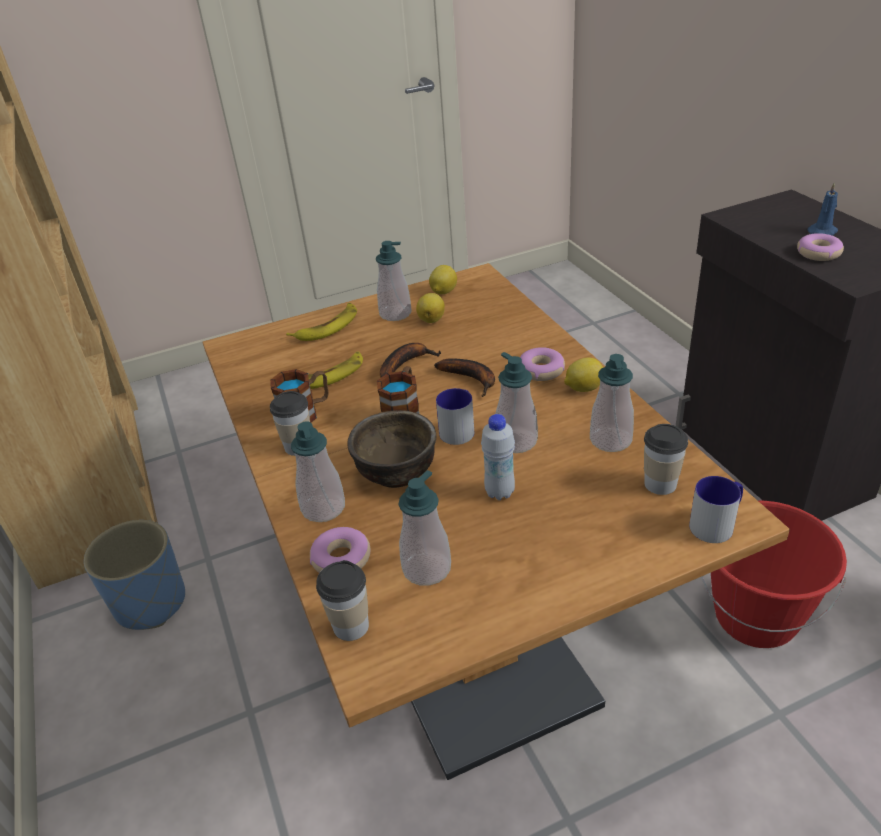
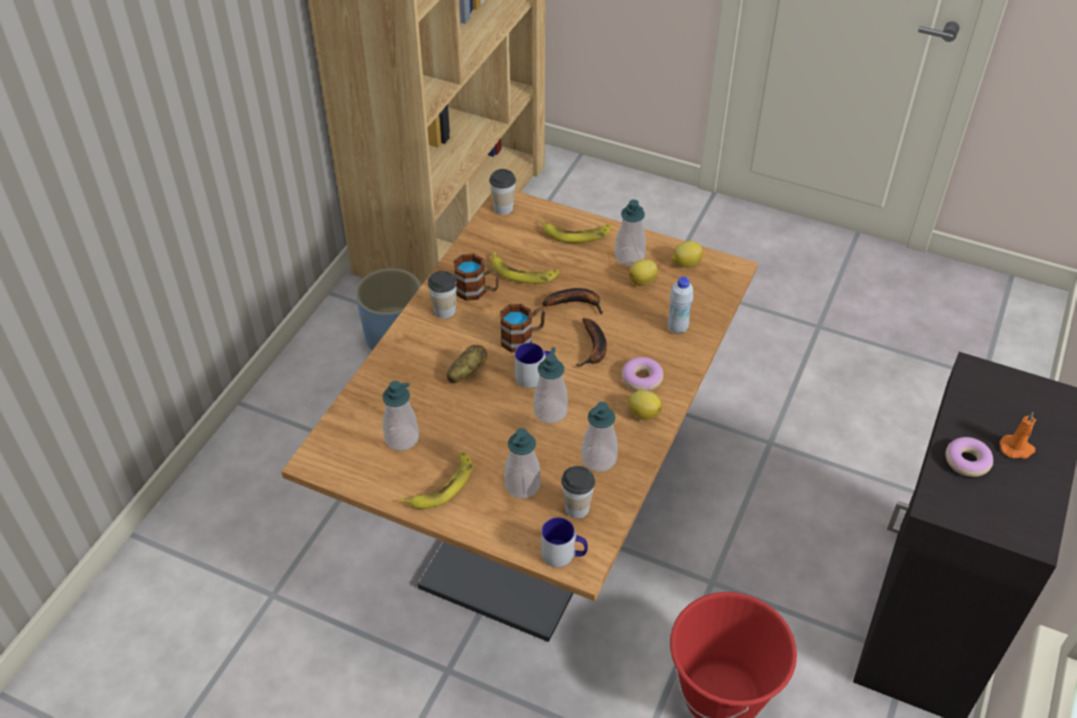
camera: 45 degrees right, 10 degrees up
soap dispenser [291,421,345,522] -> soap dispenser moved to [504,428,541,498]
donut [310,527,370,573] -> none
cup [316,560,369,641] -> cup moved to [489,169,516,215]
brown bowl [348,410,436,488] -> potato [447,345,487,383]
white bottle [481,414,515,500] -> white bottle moved to [668,277,694,334]
blue candle [808,182,838,236] -> orange candle [1000,412,1036,459]
none -> banana [400,451,473,509]

